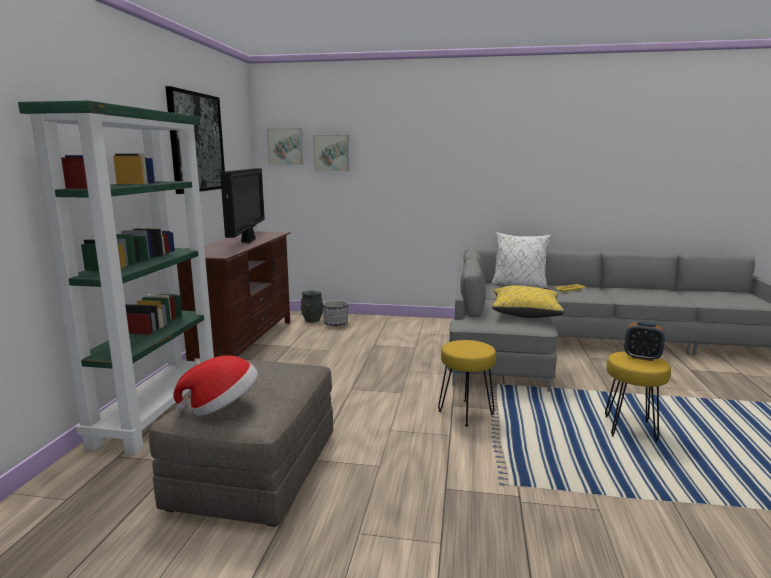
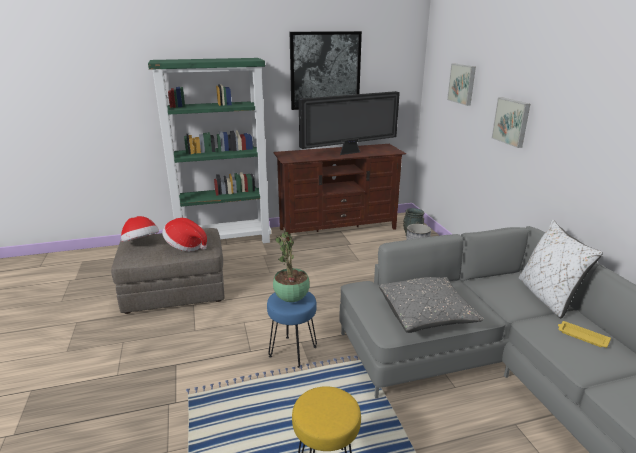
camera: 65 degrees right, 10 degrees up
picture [267,128,303,165] -> picture moved to [492,97,530,148]
yellow stool [438,340,496,427] -> blue stool [267,291,317,368]
yellow pillow [492,285,564,318] -> grey pillow [379,277,484,333]
alarm clock [624,321,665,361] -> none
none -> hat [162,218,207,252]
none -> potted plant [273,231,310,302]

